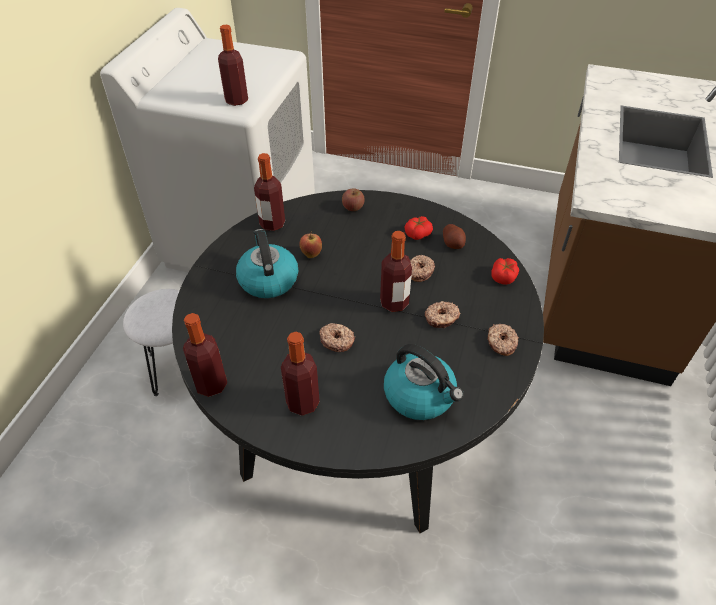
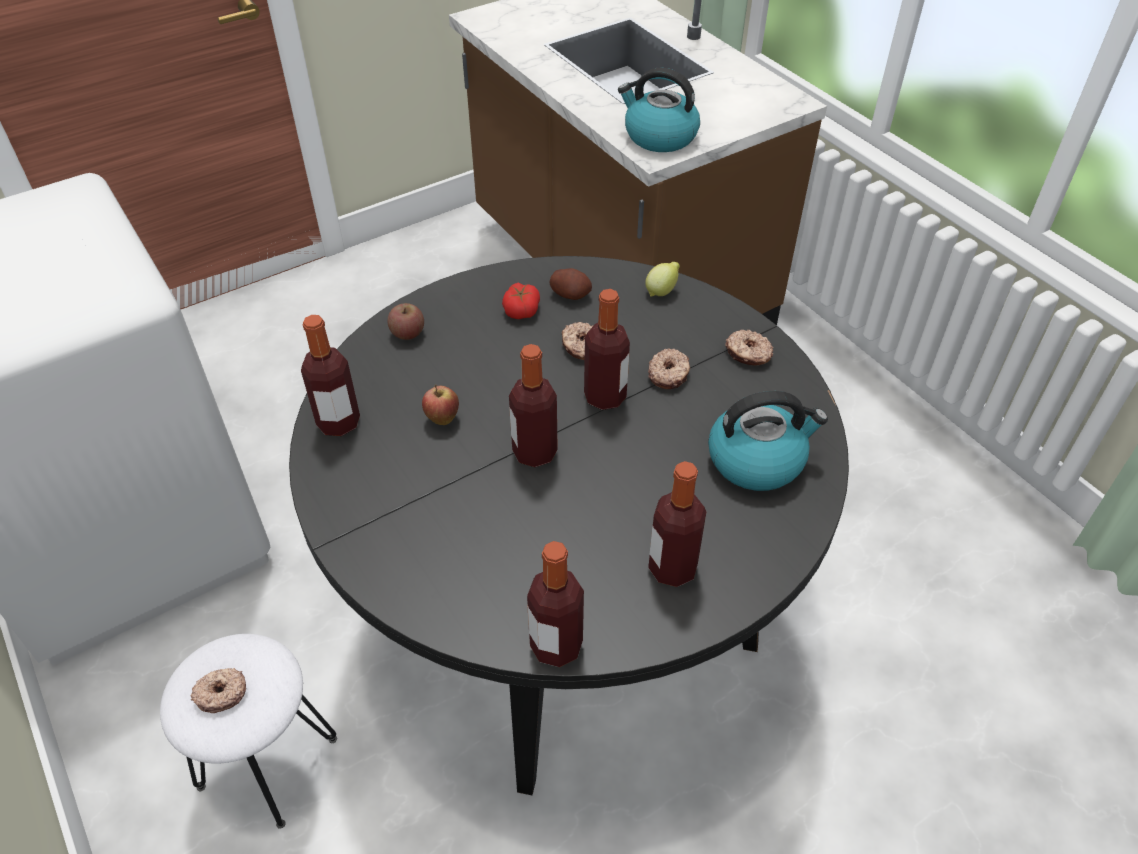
camera: 50 degrees left, 0 degrees up
bottle [218,25,248,106] -> bottle moved to [509,344,558,467]
kettle [236,229,298,298] -> kettle moved to [618,68,700,152]
donut [319,323,355,352] -> donut moved to [190,668,246,713]
tomato [491,258,519,285] -> lemon [645,262,680,296]

